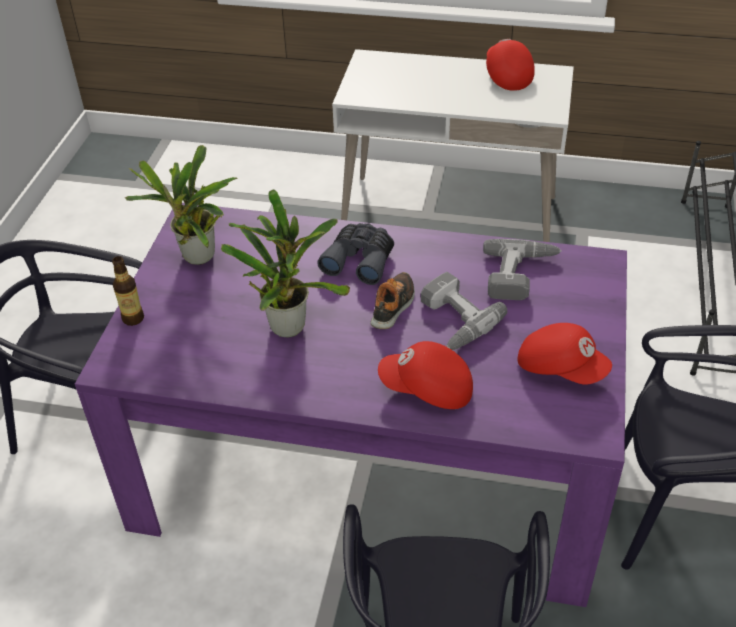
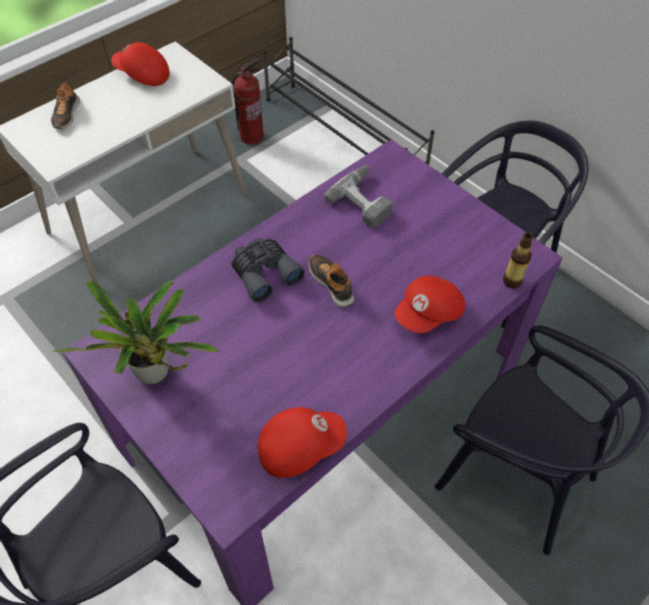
camera: 55 degrees left, 10 degrees up
bottle [112,256,144,326] -> bottle moved to [503,233,533,289]
potted plant [221,189,350,337] -> none
power drill [421,272,507,350] -> none
red cap [518,323,612,385] -> red cap moved to [258,407,347,478]
none -> shoe [51,82,80,129]
none -> fire extinguisher [231,59,264,145]

